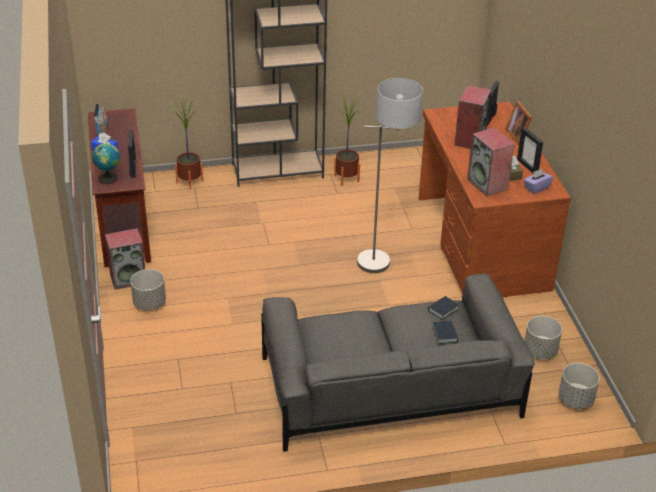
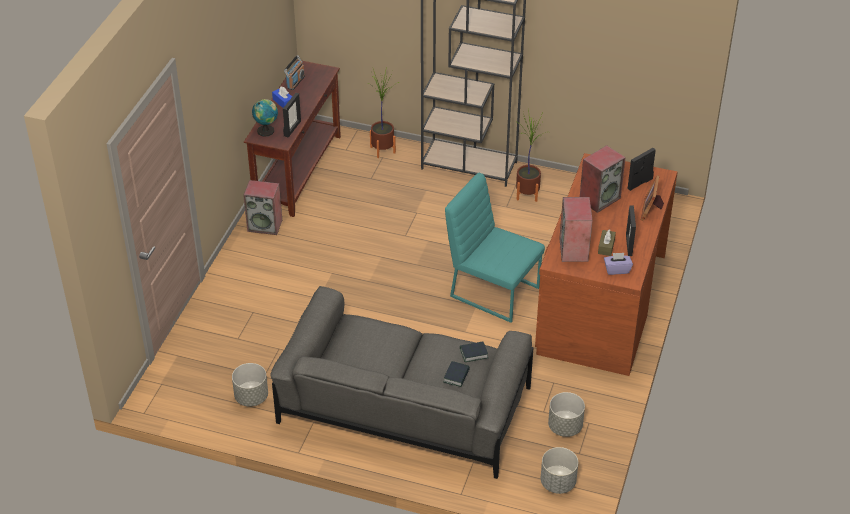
camera: 30 degrees right, 5 degrees up
grey planter [130,269,166,311] -> grey planter moved to [232,363,268,407]
grey floor lamp [357,78,423,273] -> turquoise chair [445,172,545,323]

